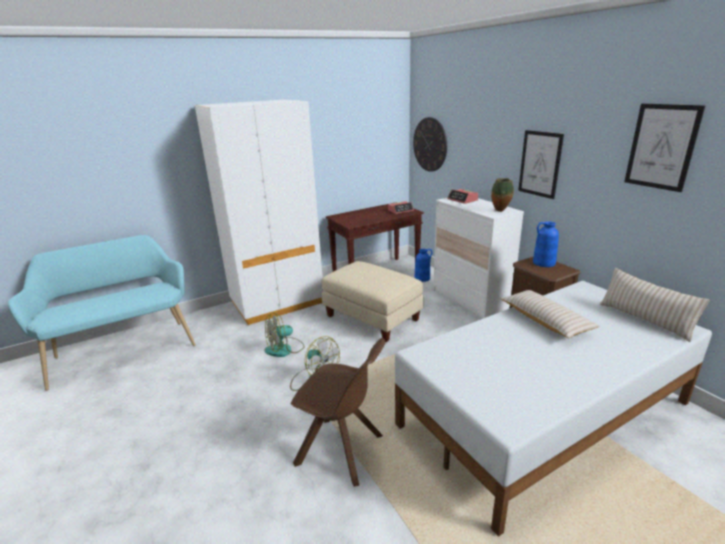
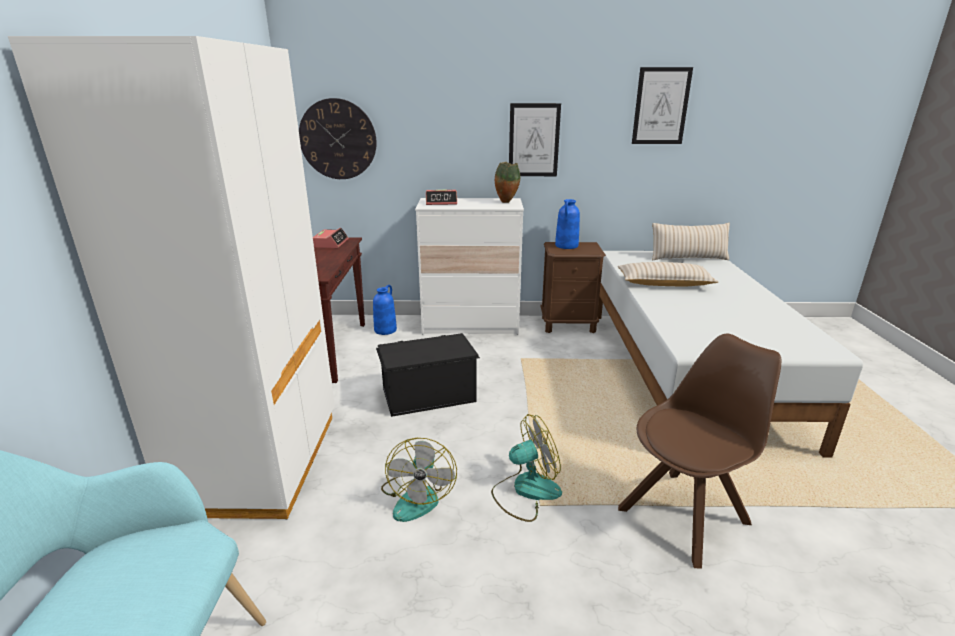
camera: 60 degrees left, 0 degrees up
beige ottoman [322,261,423,342] -> black storage box [376,333,480,417]

